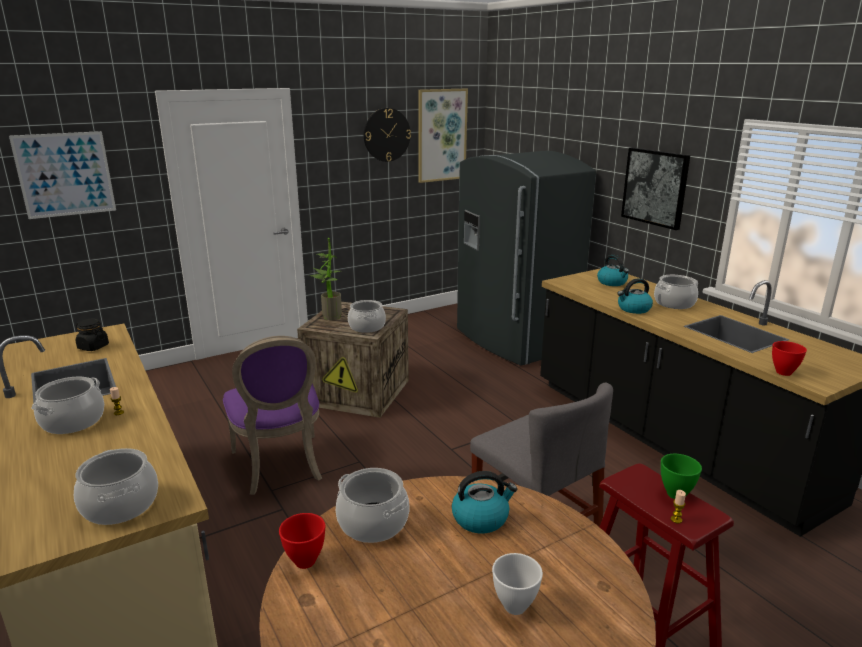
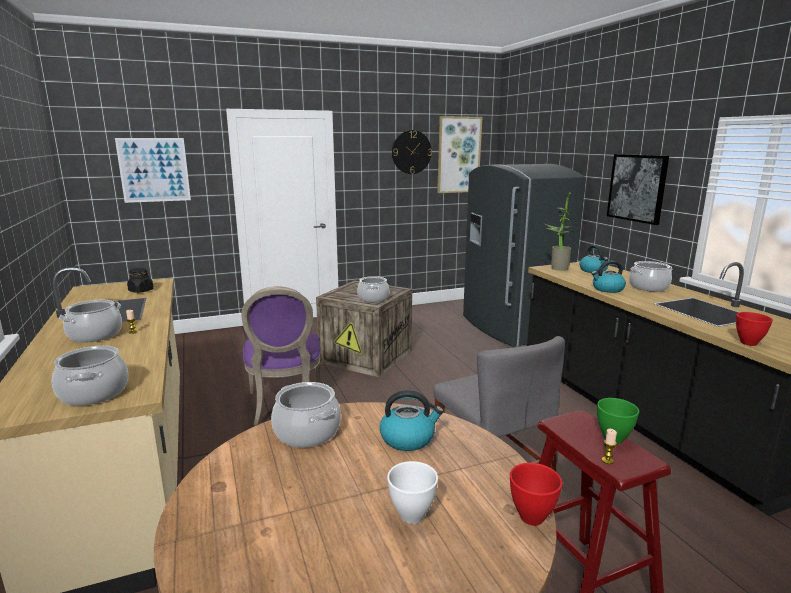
camera: 10 degrees right, 5 degrees down
red bowl [279,513,325,569] -> red bowl moved to [510,463,562,526]
potted plant [310,238,342,320] -> potted plant moved to [545,193,573,271]

